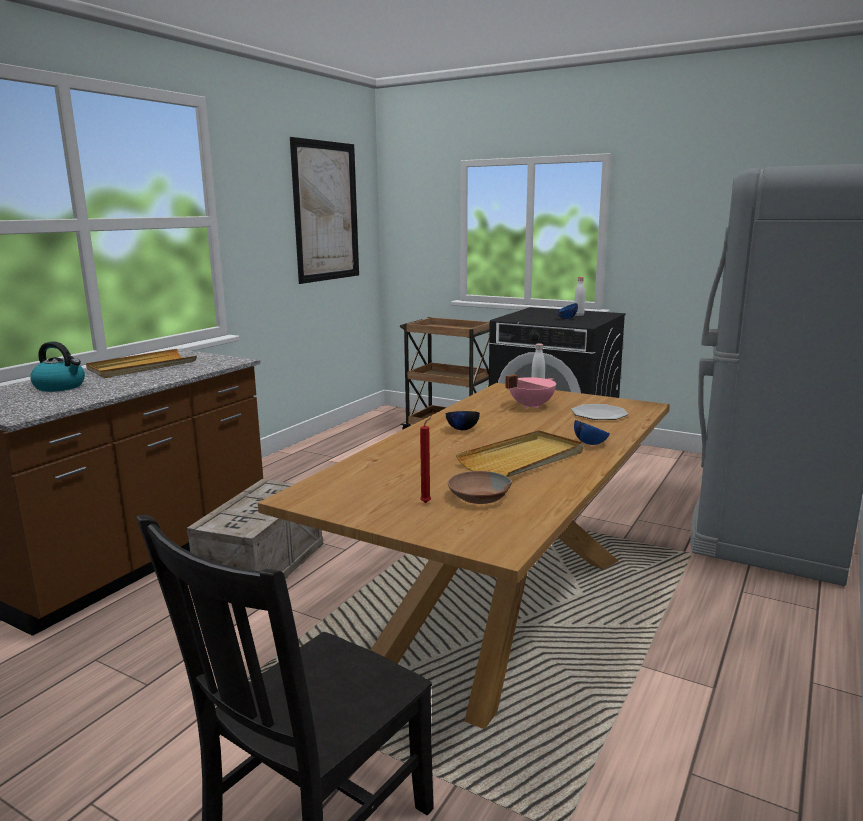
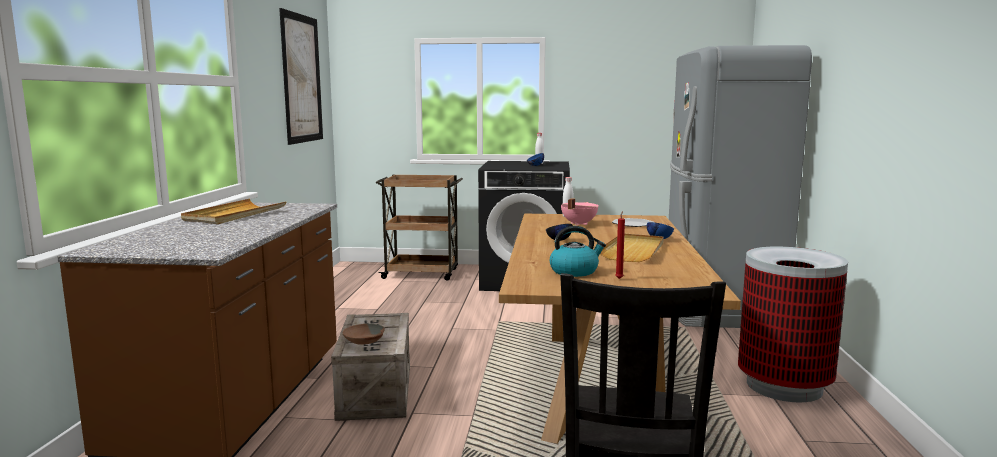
camera: 25 degrees left, 5 degrees down
kettle [30,341,85,392] -> kettle moved to [550,226,606,277]
brown bowl [448,471,512,504] -> brown bowl moved to [343,324,385,345]
none -> trash can [738,247,848,402]

